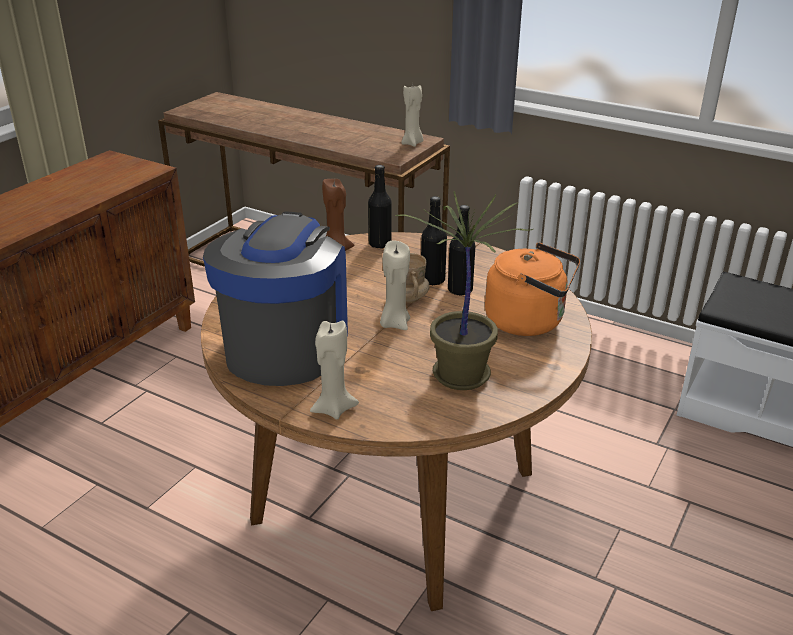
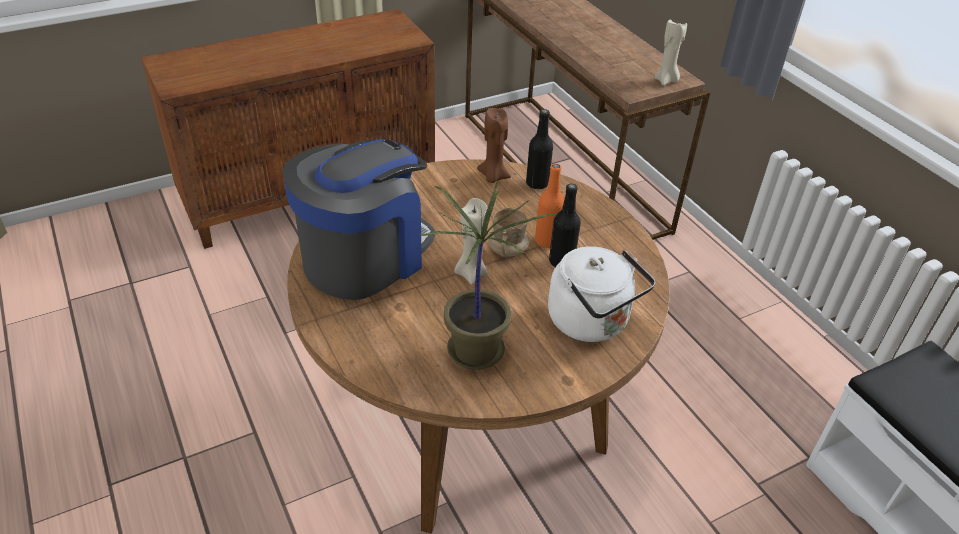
camera: 30 degrees right, 10 degrees up
beige candle [310,321,359,420] -> none
black bottle [421,196,447,285] -> orange bottle [535,164,565,248]
orange kettle [485,243,580,336] -> white kettle [548,246,655,342]

